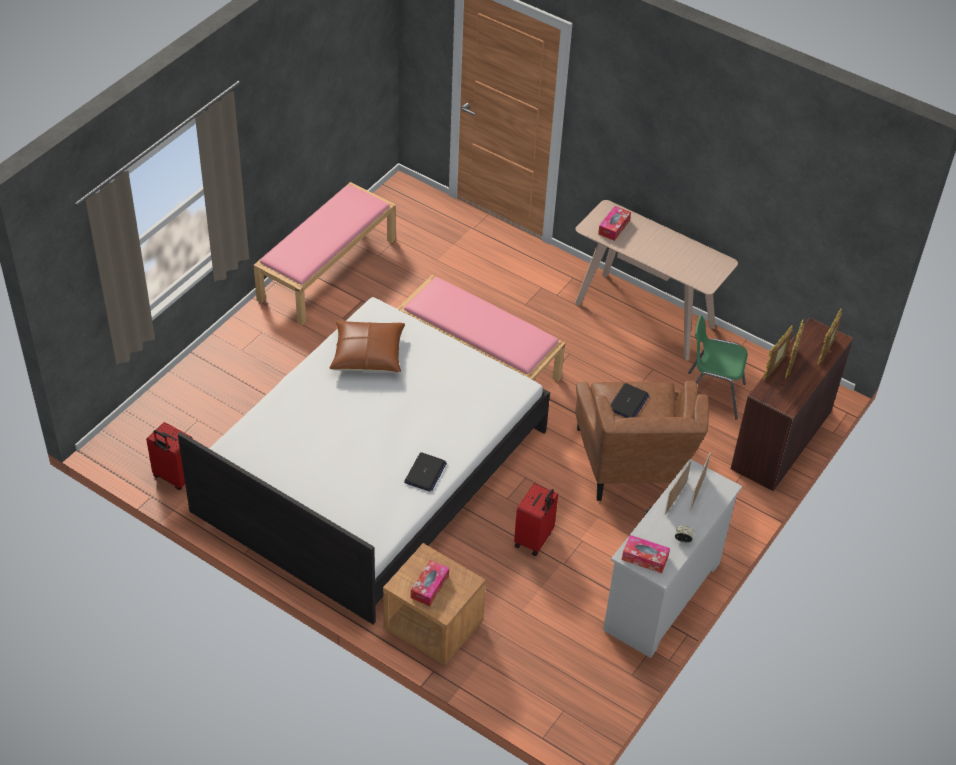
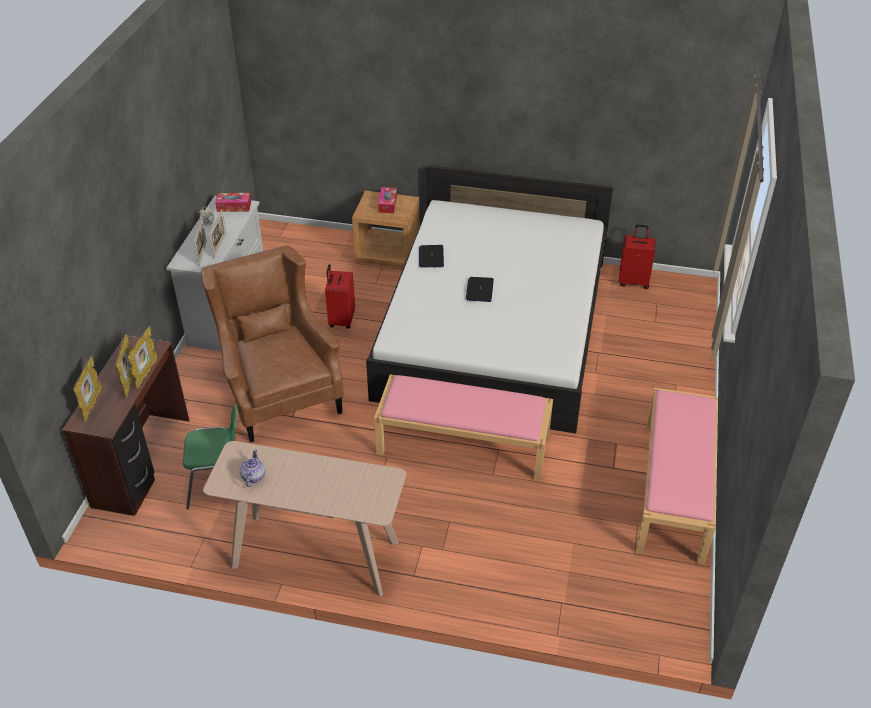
camera: 160 degrees right, 5 degrees down
brown pillow [330,320,405,373] -> none
tissue box [598,206,631,241] -> none
laptop [610,383,650,418] -> laptop moved to [466,277,494,302]
none -> teapot [240,449,265,487]

